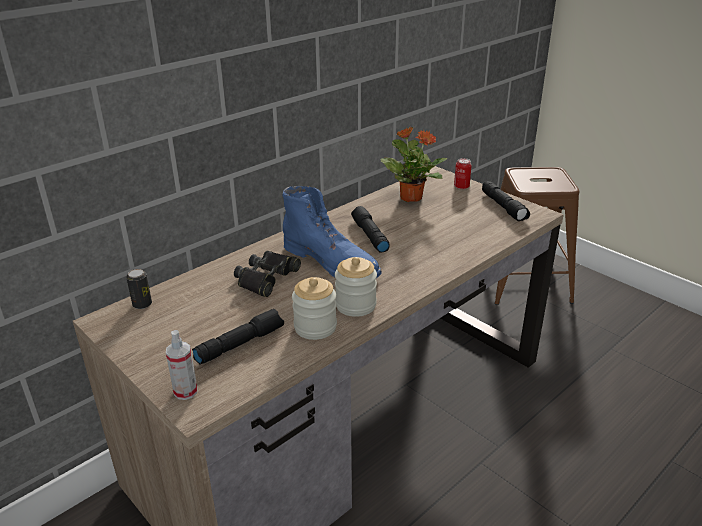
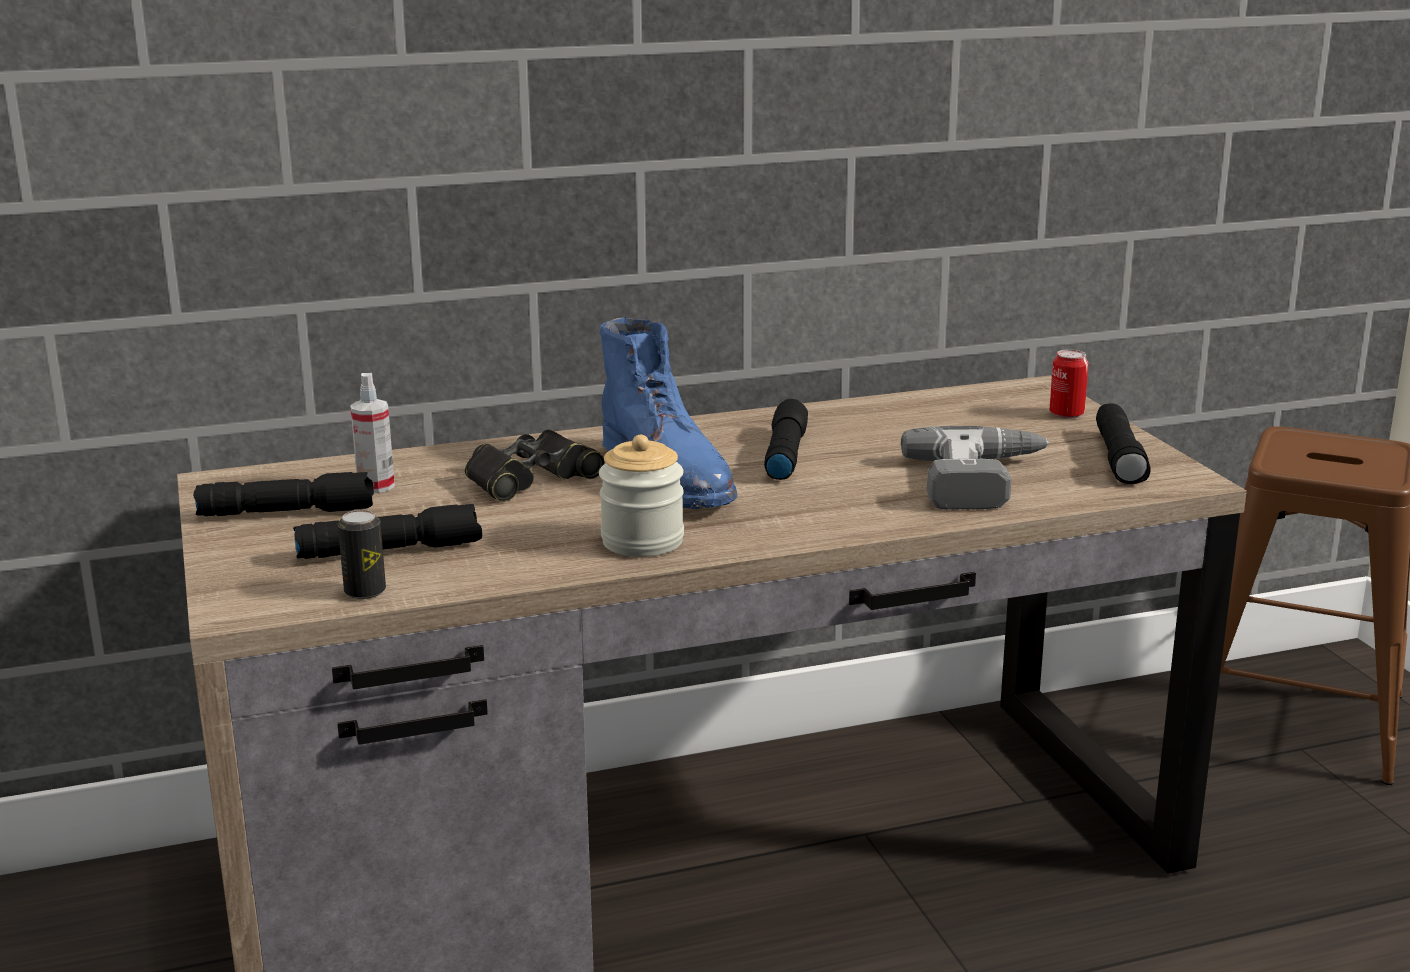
camera: 25 degrees right, 10 degrees down
can [126,269,152,309] -> can moved to [338,510,386,599]
spray bottle [166,330,198,400] -> spray bottle moved to [350,373,395,493]
jar [292,277,337,340] -> none
potted plant [380,127,447,202] -> none
none -> black flashlight [193,472,374,516]
none -> power drill [901,426,1050,510]

